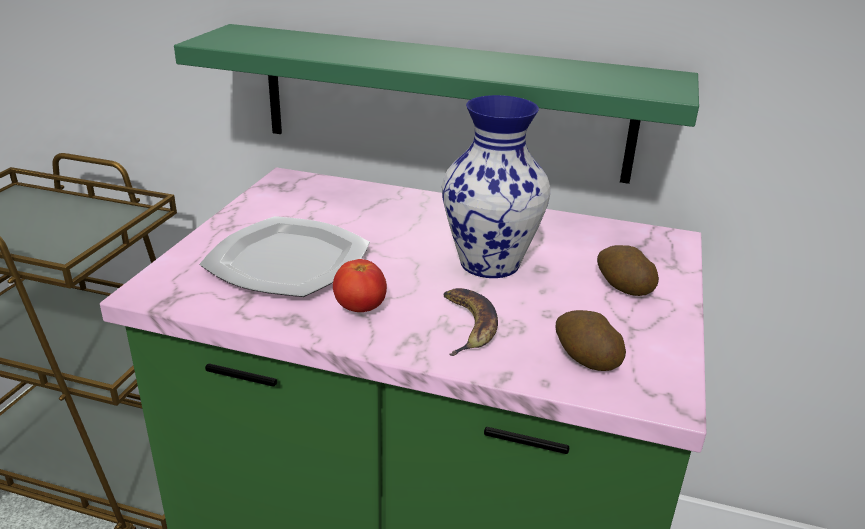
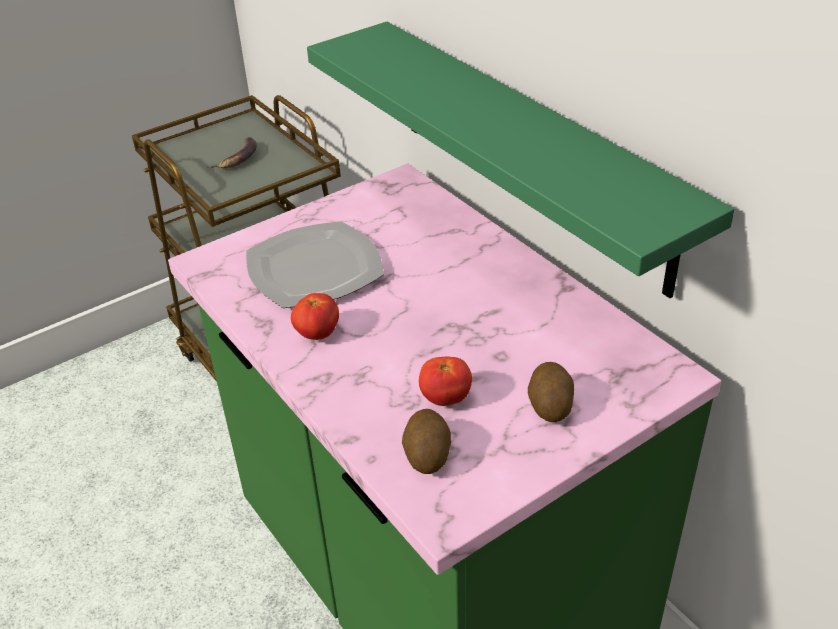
camera: 40 degrees right, 10 degrees up
vase [442,95,550,278] -> none
banana [443,288,498,356] -> banana moved to [208,137,257,168]
none -> tomato [419,356,472,406]

